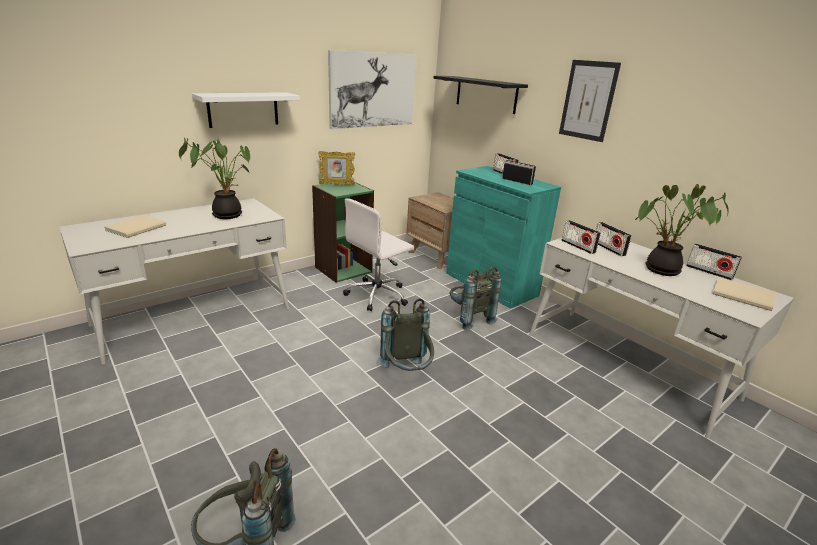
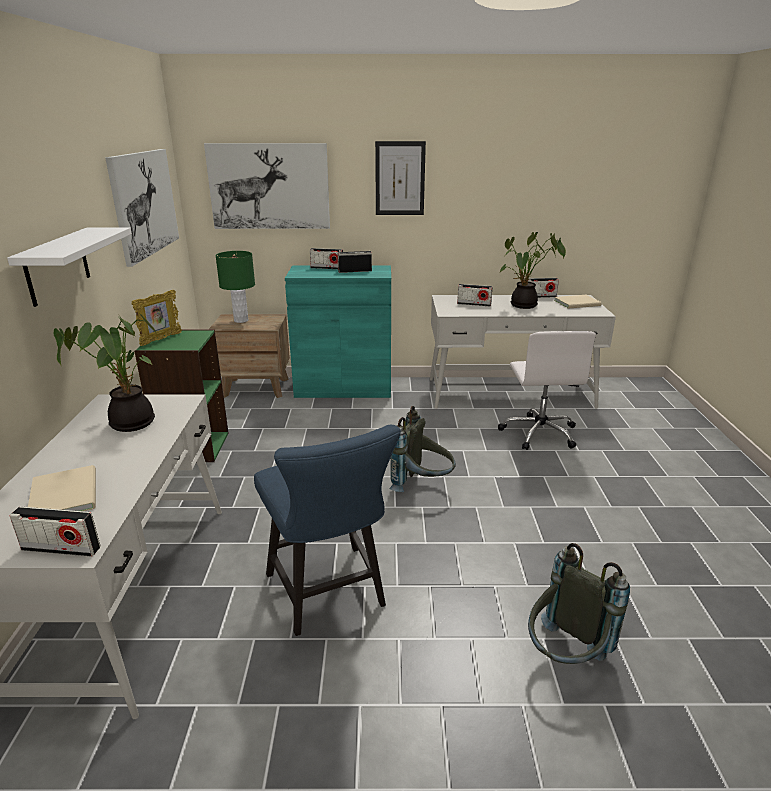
camera: 50 degrees left, 0 degrees up
white office chair [343,198,414,311] -> white office chair moved to [498,331,596,450]
black shelf [433,76,528,114] -> picture [204,143,330,229]
grey backpack [450,267,502,330] -> none
radio [561,220,601,254] -> radio moved to [10,506,101,557]
none -> green table lamp [215,251,255,323]
none -> blue chair [254,424,401,636]

